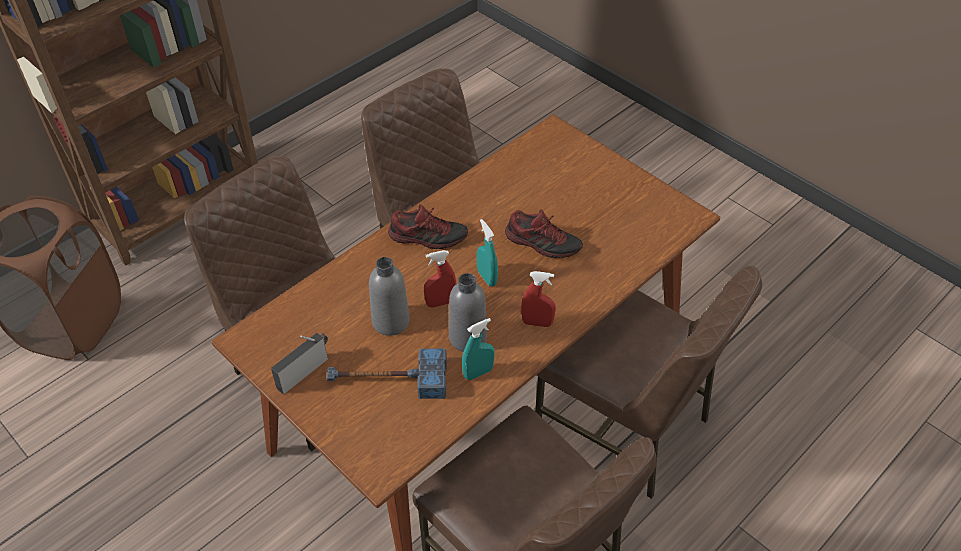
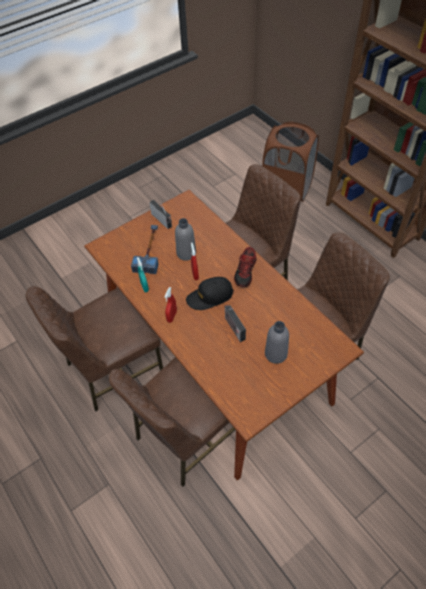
camera: 100 degrees right, 5 degrees up
grey bottle [449,273,487,352] -> grey bottle moved to [265,321,289,364]
turquoise spray bottle [477,219,498,286] -> black cap [186,277,234,310]
shoe [505,210,583,258] -> radio [225,305,246,342]

